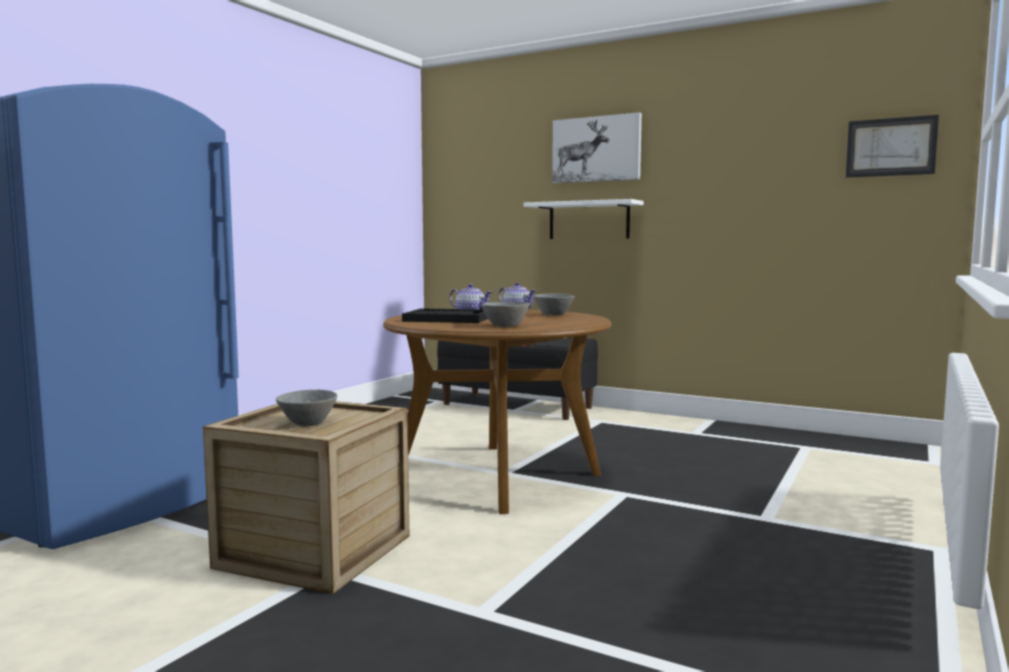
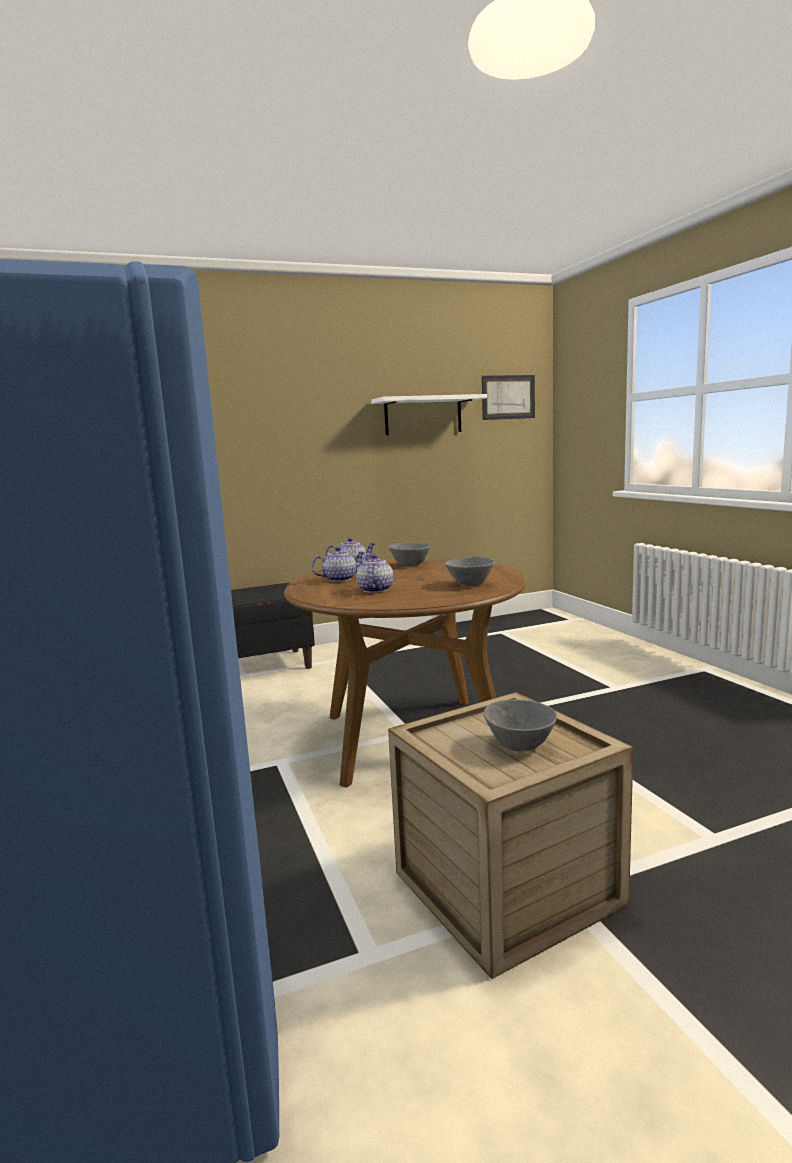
camera: 50 degrees left, 5 degrees up
black tray [402,308,488,323] -> teapot [356,554,393,593]
white shelf [524,199,643,239] -> white shelf moved to [371,394,487,435]
picture [552,112,642,183] -> none

